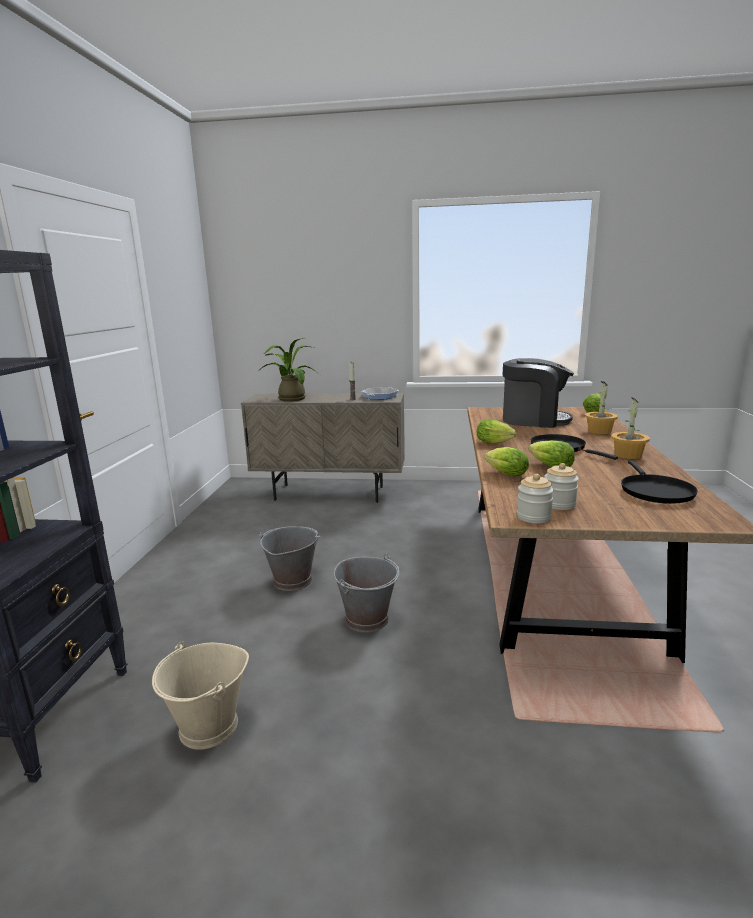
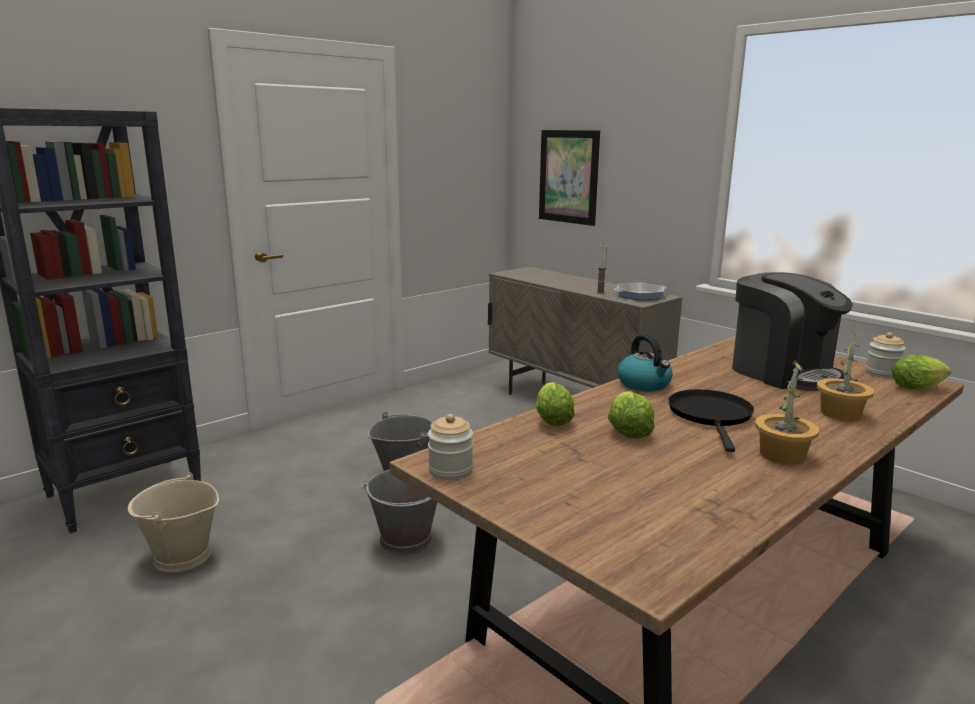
camera: 40 degrees right, 0 degrees up
potted plant [261,338,321,402] -> none
lettuce [477,419,516,444] -> kettle [617,334,672,392]
jar [545,463,579,510] -> jar moved to [865,332,906,378]
black frying pan [621,460,698,504] -> none
none -> picture [539,130,600,226]

